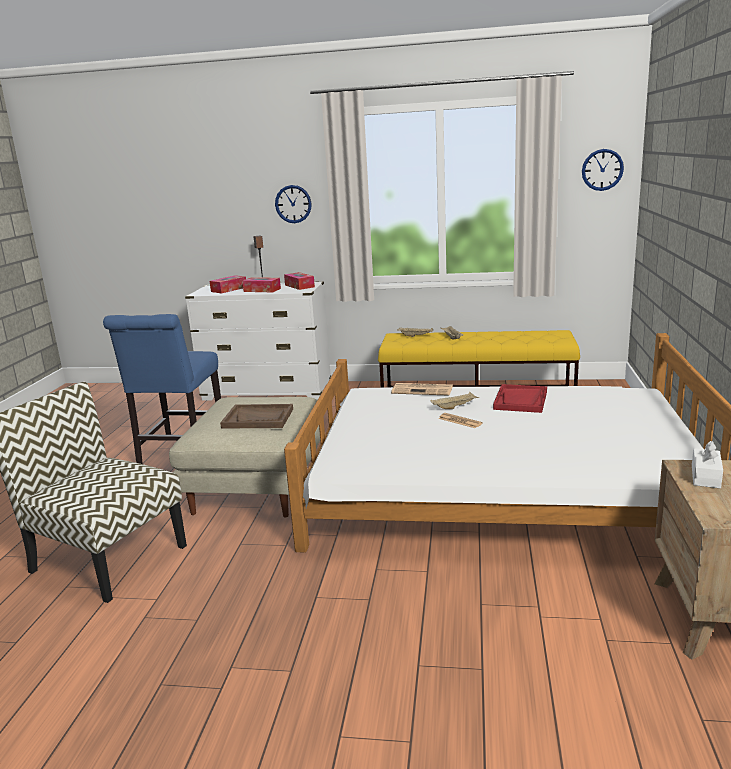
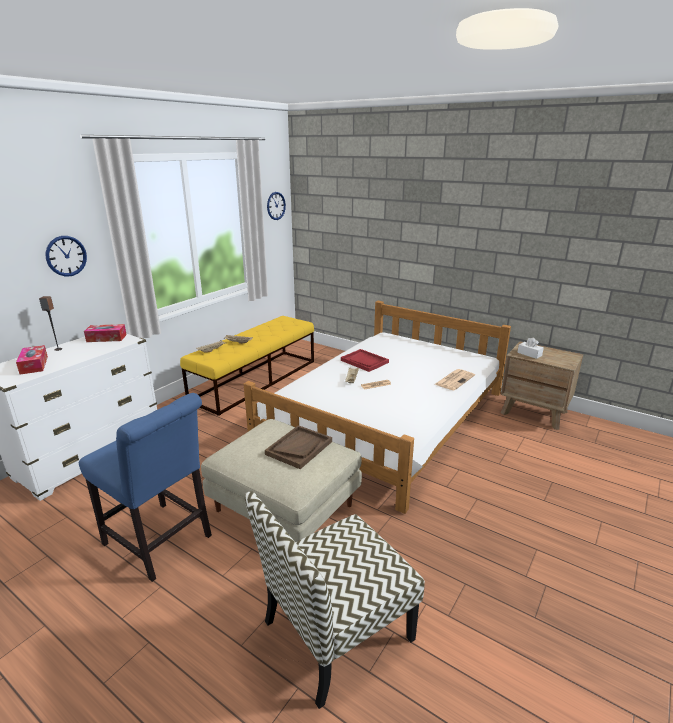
camera: 65 degrees left, 5 degrees up
tissue box [242,277,281,292] -> none
newspaper [391,383,453,396] -> newspaper moved to [435,369,475,390]

